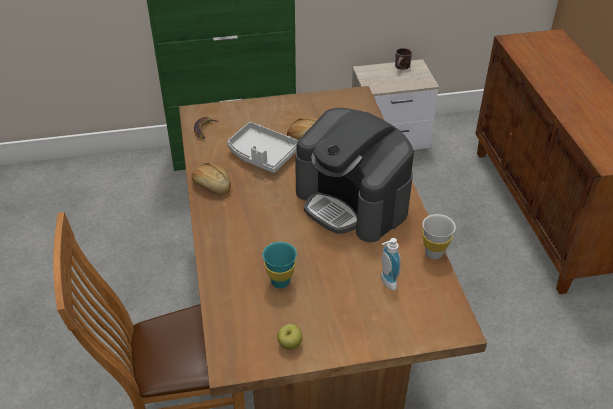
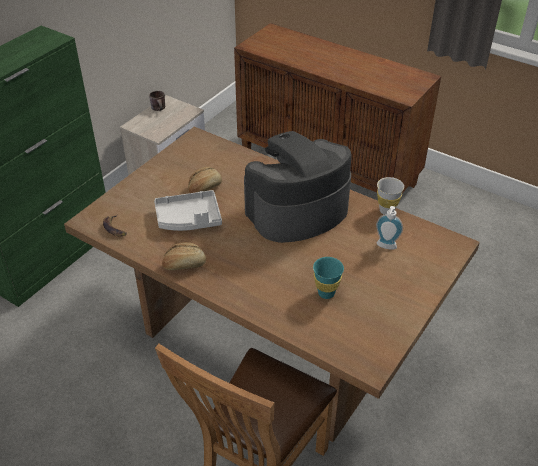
camera: 45 degrees left, 0 degrees up
apple [277,324,303,349] -> none
coffee machine [295,108,414,243] -> coffee machine turned 150 degrees clockwise [244,131,352,243]

